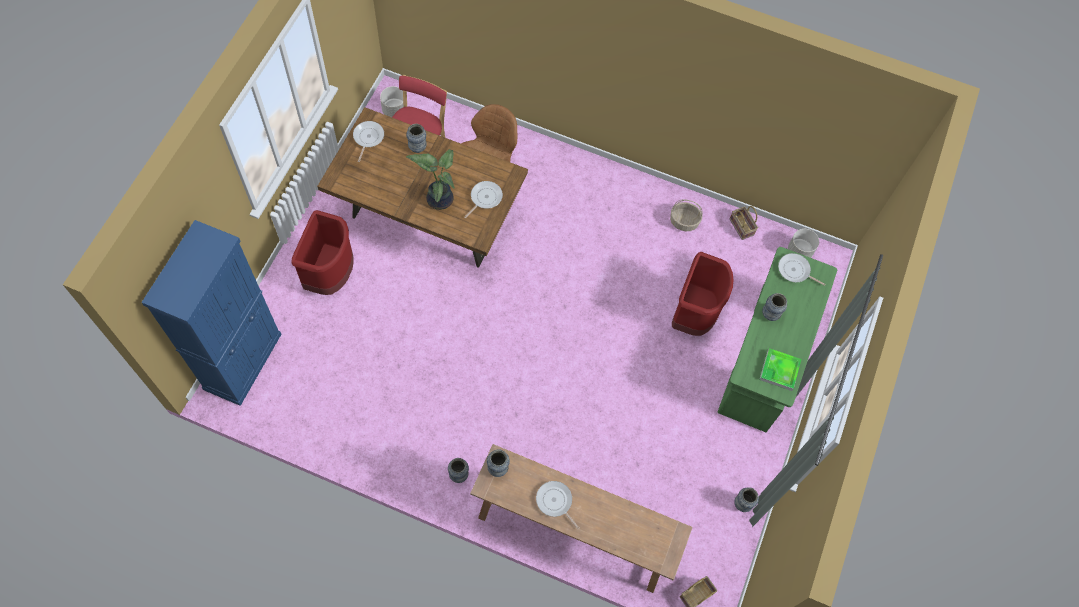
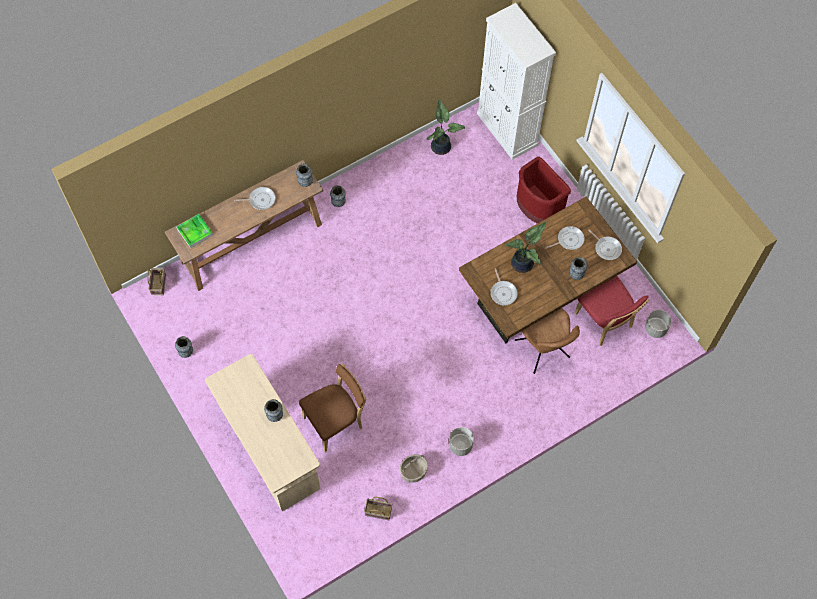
camera: 130 degrees right, 0 degrees up
blue cabinet [141,220,281,406] -> white cabinet [477,3,556,160]
red trash can [672,252,733,336] -> brown chair [299,364,367,452]
green desk [718,247,837,432] -> beige desk [205,354,320,511]
tray [759,348,801,391] -> tray moved to [176,214,213,248]
frying pan [778,253,826,286] -> frying pan moved to [545,226,585,250]
grey planter [788,229,819,258] -> grey planter moved to [449,427,474,456]
none -> potted plant [427,100,465,155]

